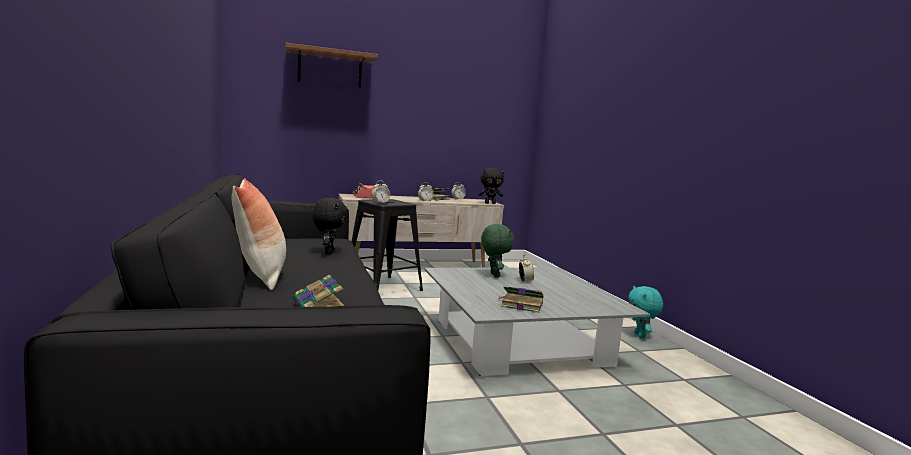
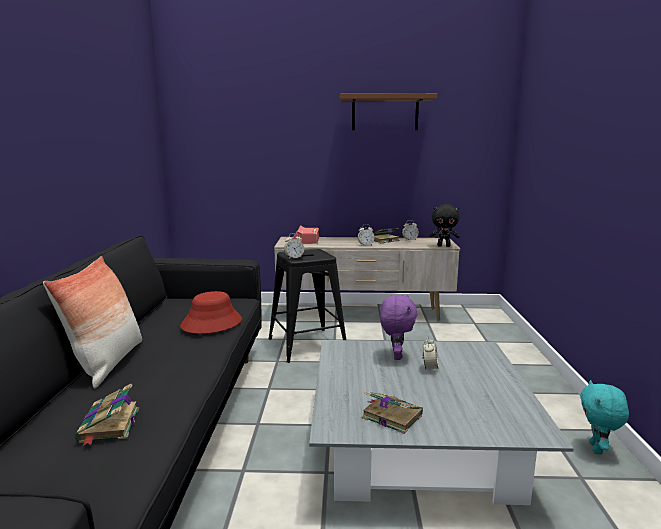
camera: 20 degrees right, 5 degrees up
brown shelf [285,43,378,88] -> brown shelf moved to [340,93,437,130]
black plush toy [312,198,347,254] -> red hat [180,291,242,334]
green plush toy [481,224,514,277] -> purple plush toy [380,295,417,360]

